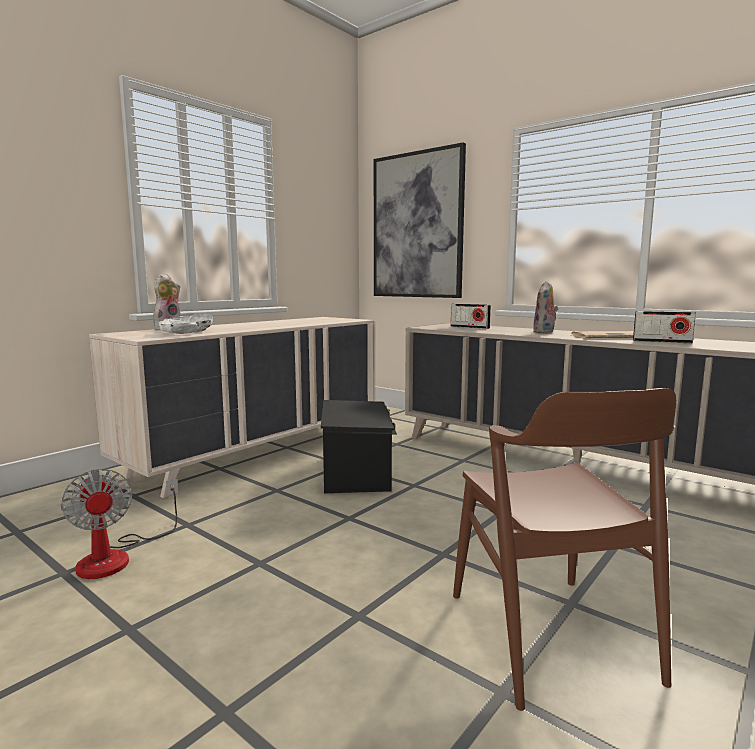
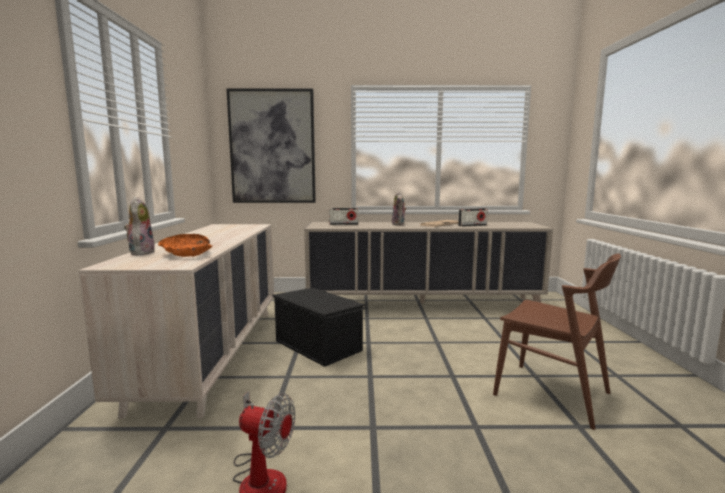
camera: 40 degrees left, 0 degrees up
white bowl [159,314,213,334] -> orange bowl [158,234,212,257]

